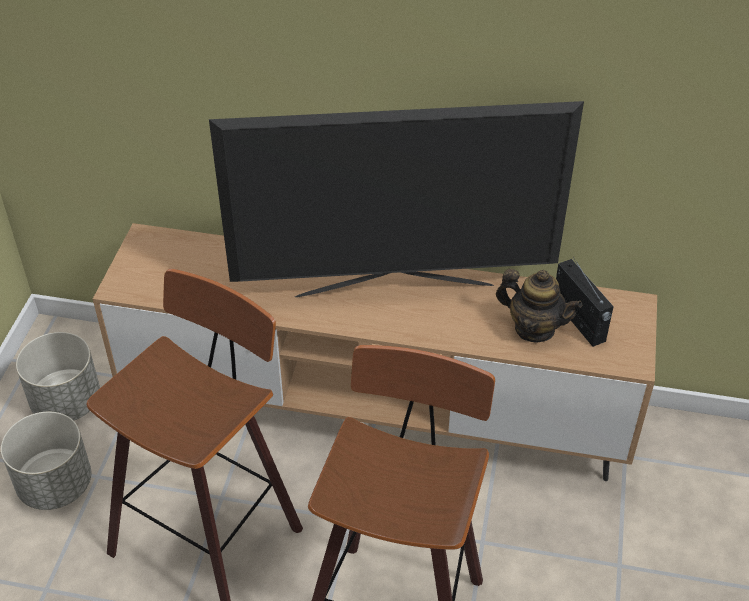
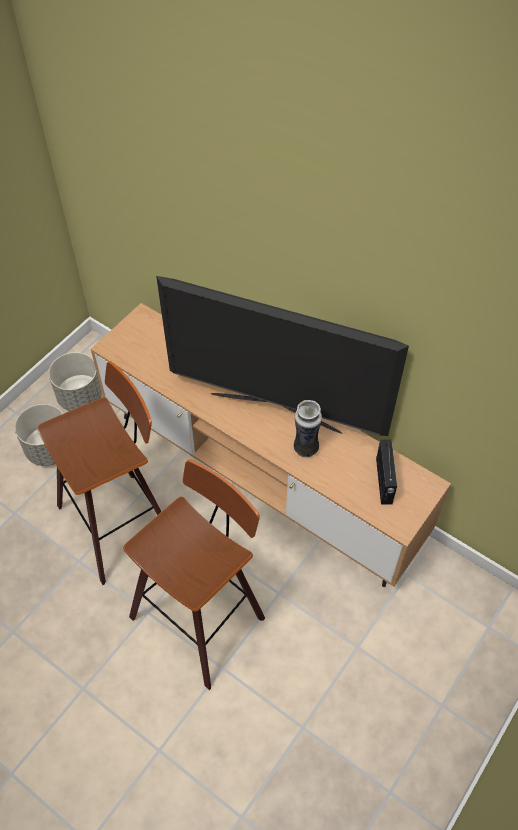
camera: 25 degrees right, 10 degrees up
teapot [496,269,583,342] -> none
none -> vase [294,400,322,457]

